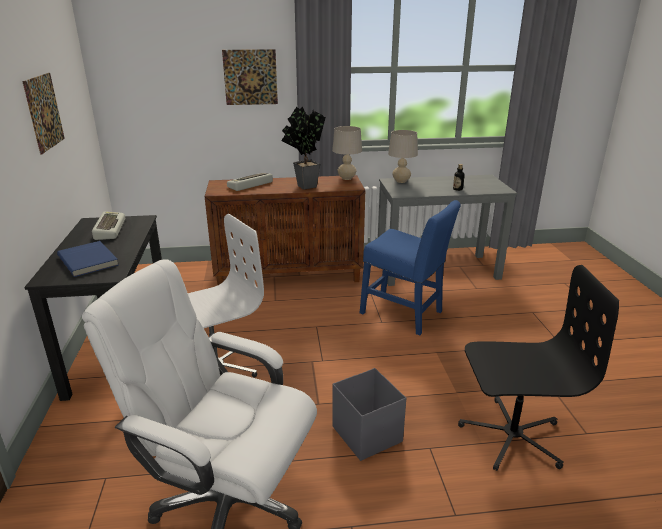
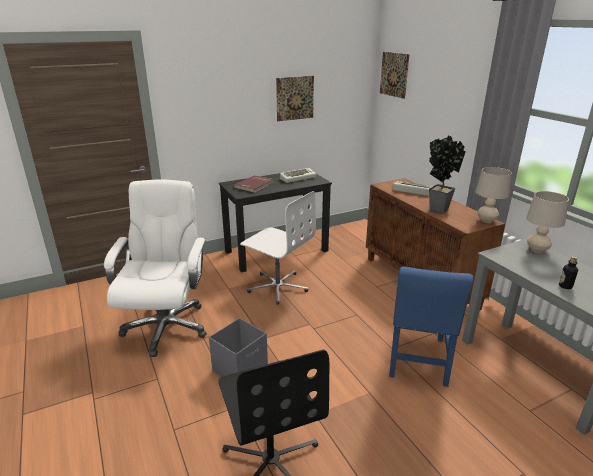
camera: 70 degrees right, 0 degrees up
blue book [57,241,119,277] -> red book [234,175,274,193]
picture [222,49,278,105] -> picture moved to [380,52,410,99]

